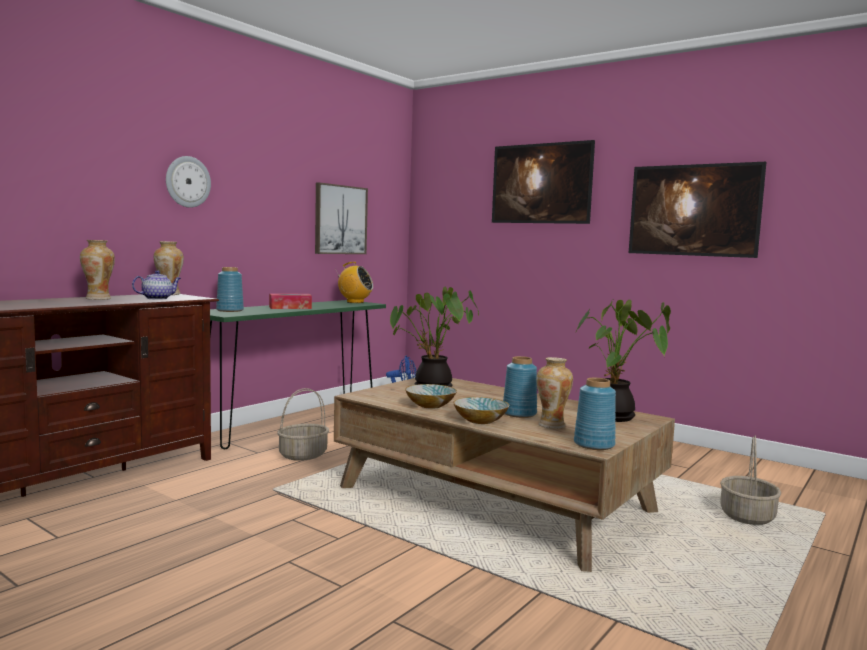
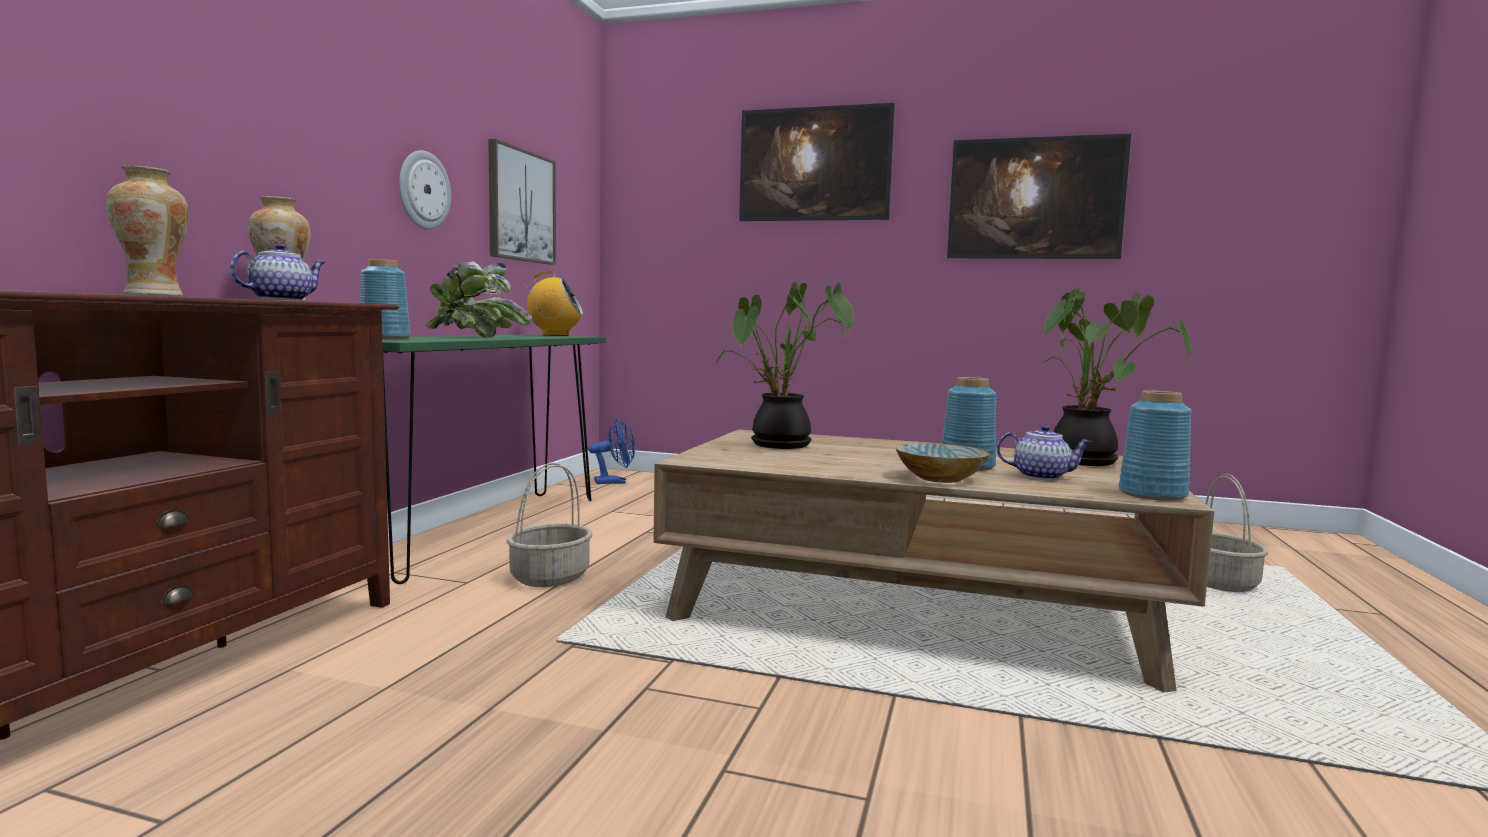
camera: 20 degrees left, 0 degrees up
wall clock [166,156,211,208] -> wall clock moved to [399,150,451,230]
tissue box [269,293,312,309] -> potted plant [425,261,532,338]
bowl [405,384,457,409] -> none
vase [536,357,573,429] -> teapot [997,425,1091,480]

